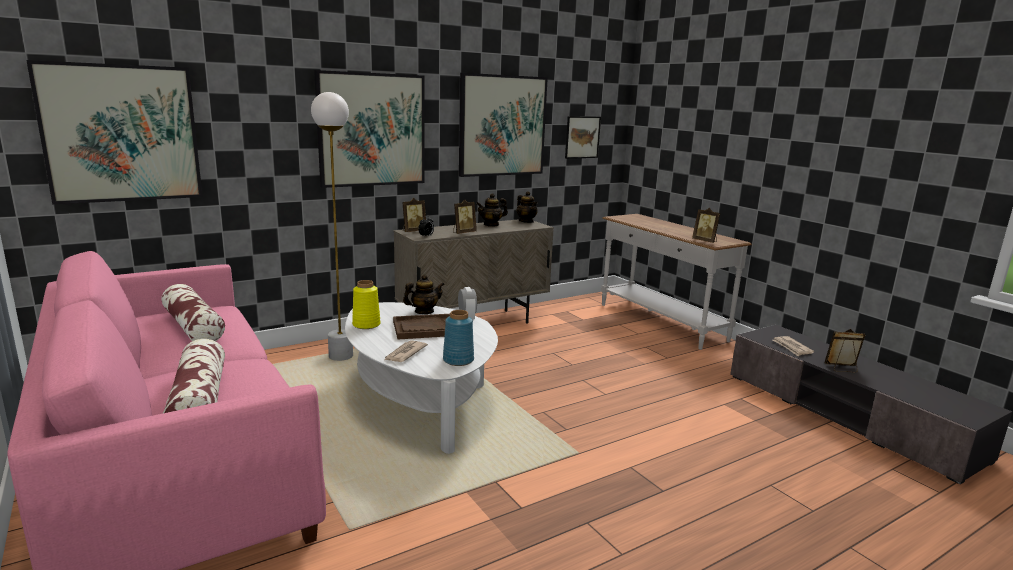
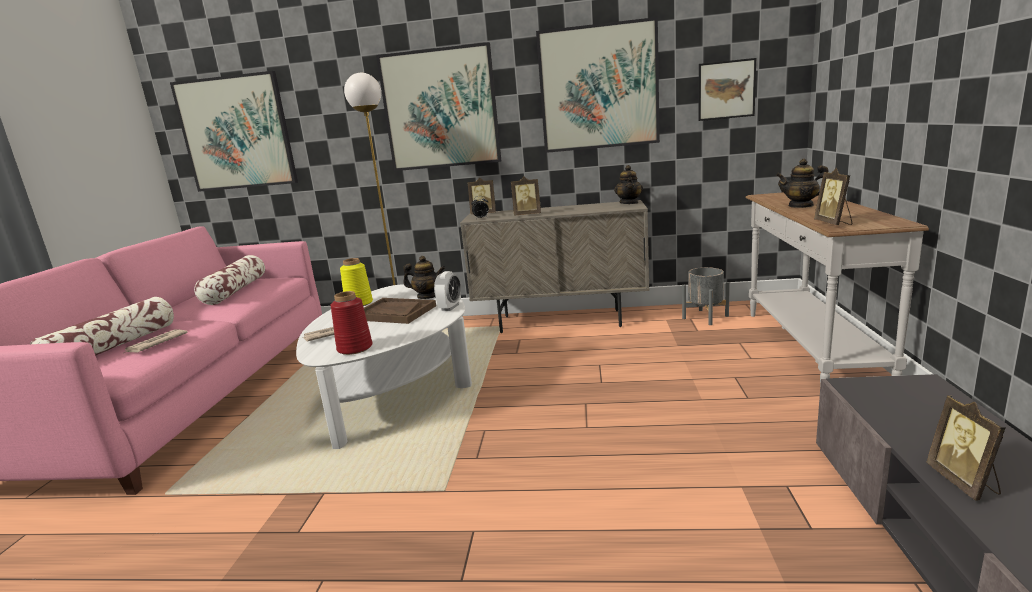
camera: 40 degrees right, 0 degrees up
blue vase [443,310,474,366] -> red vase [331,291,373,355]
teapot [476,193,508,227] -> teapot moved to [776,159,828,208]
newspaper [773,336,814,356] -> newspaper moved to [124,329,187,353]
picture frame [825,329,866,373] -> picture frame turned 135 degrees counterclockwise [926,395,1005,501]
none -> grey planter [682,267,730,325]

